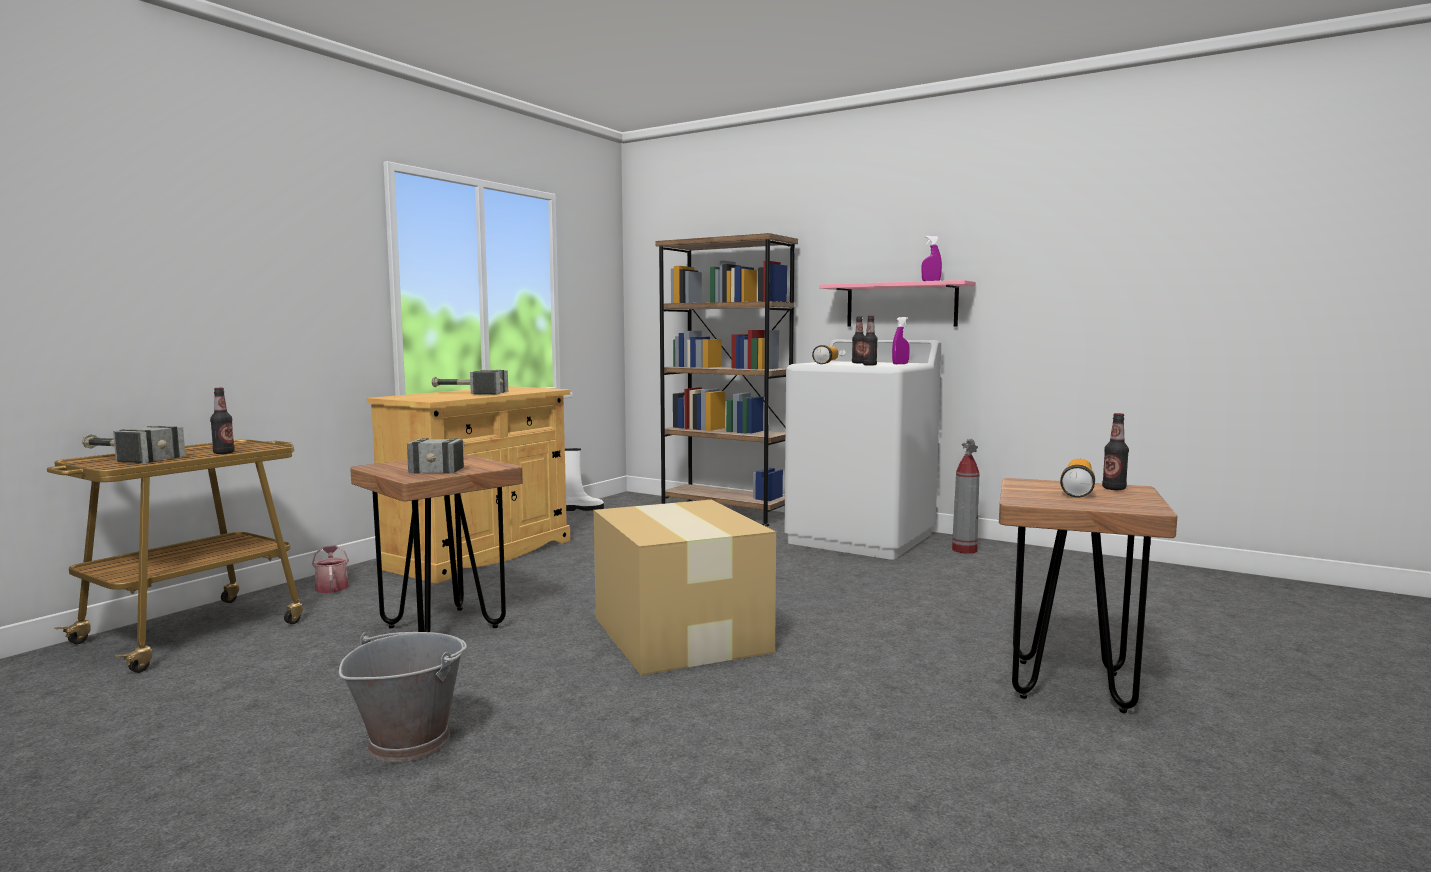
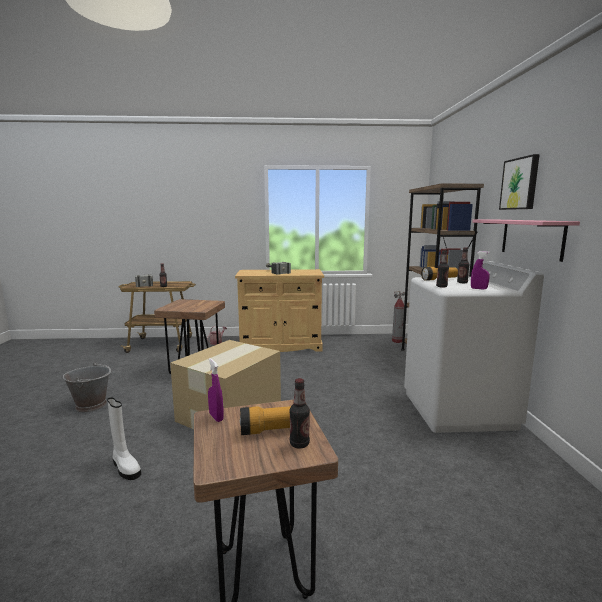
camera: 55 degrees right, 5 degrees up
hammer [407,438,465,474] -> none
white boot [565,448,604,511] -> white boot moved to [107,397,141,480]
purple spray bottle [921,236,942,281] -> purple spray bottle moved to [208,358,224,422]
fire extinguisher [952,439,979,554] -> fire extinguisher moved to [392,291,405,343]
none -> picture [499,154,540,210]

